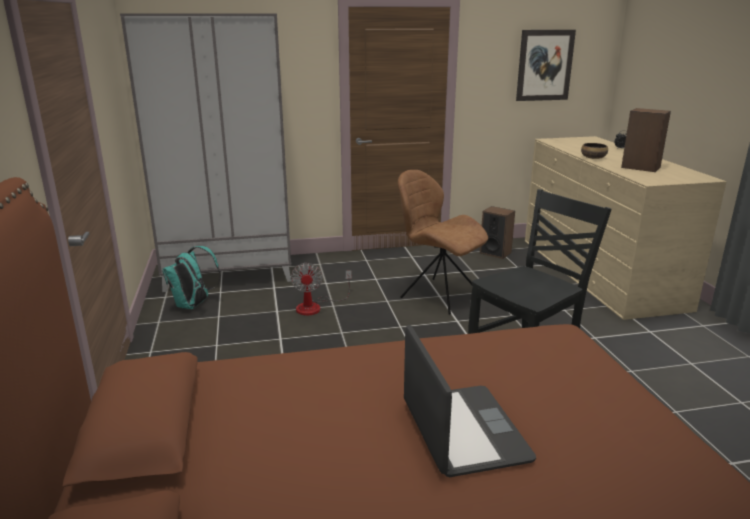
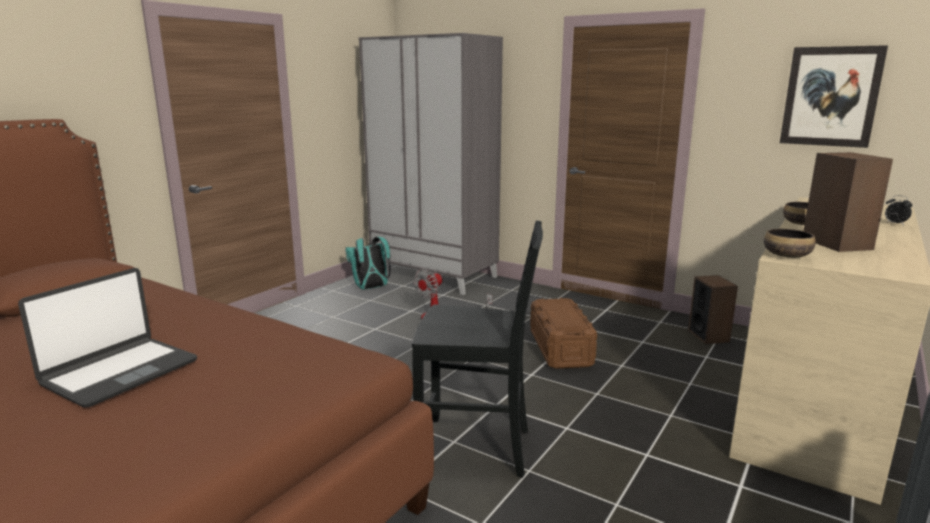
camera: 45 degrees right, 5 degrees down
brown chair [398,170,488,315] -> brown storage box [530,298,597,369]
none -> bowl [764,229,816,258]

